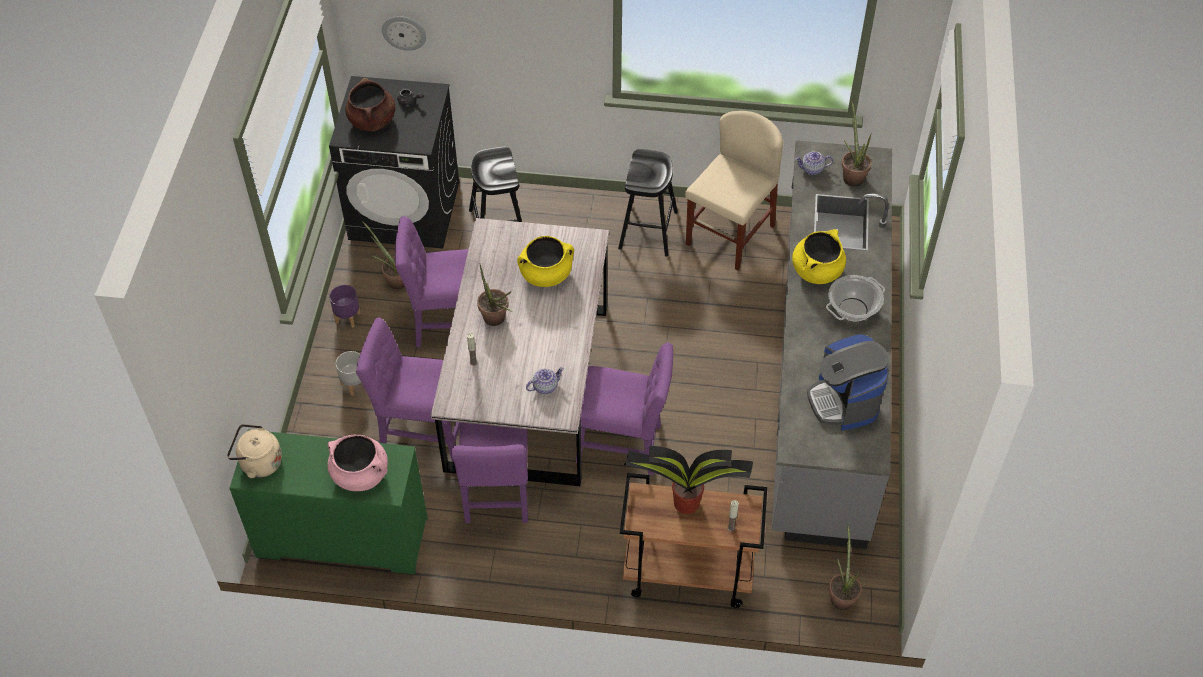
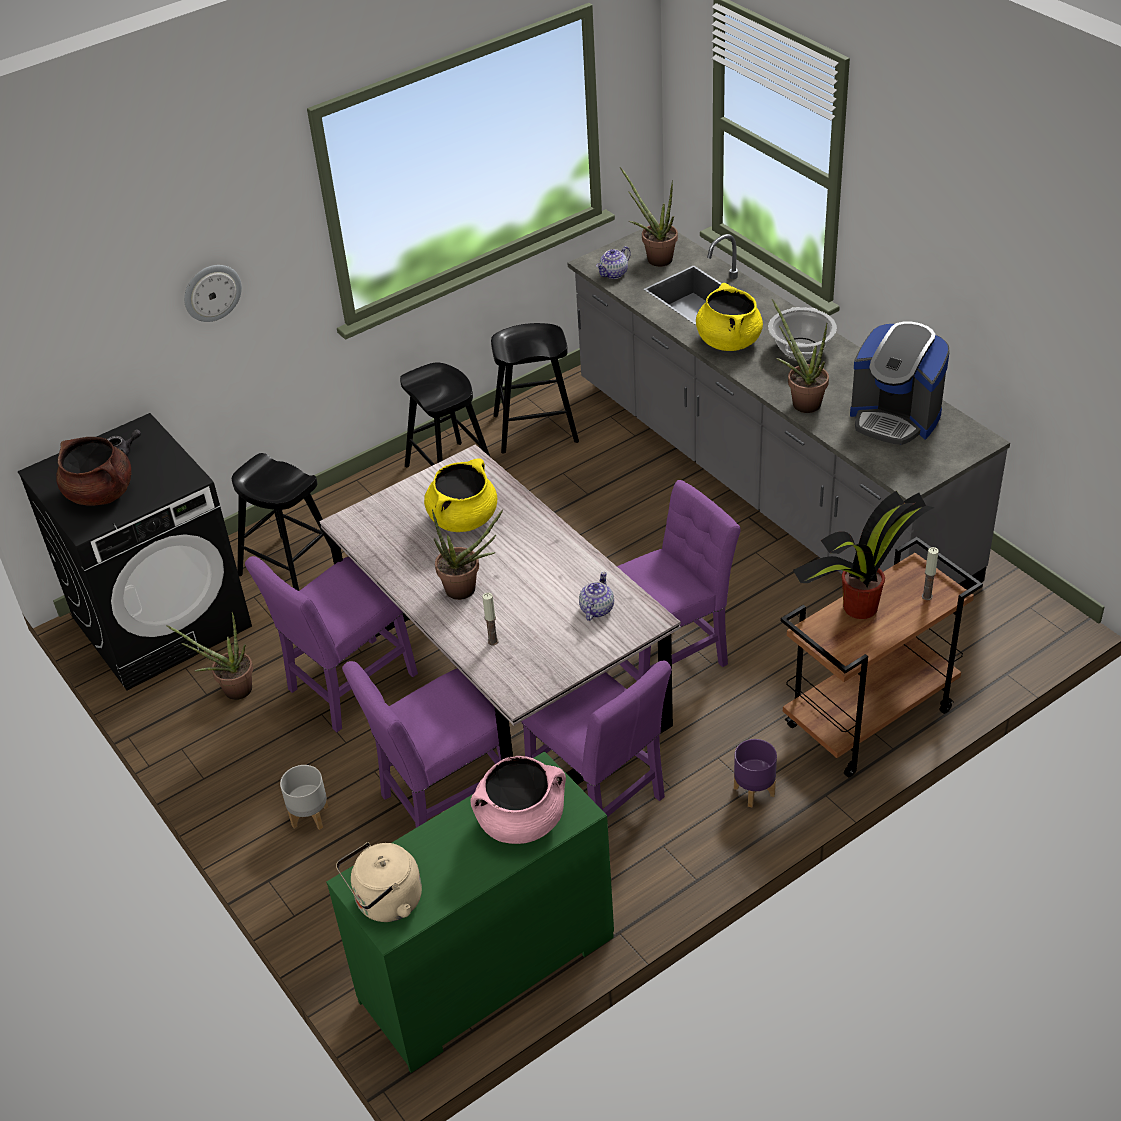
camera: 40 degrees left, 10 degrees down
purple planter [329,285,361,328] -> purple planter moved to [734,739,777,807]
wall clock [382,16,426,51] -> wall clock moved to [184,265,242,322]
beige chair [685,111,783,271] -> black stool [491,323,579,454]
potted plant [829,524,862,610] -> potted plant moved to [772,299,829,413]

